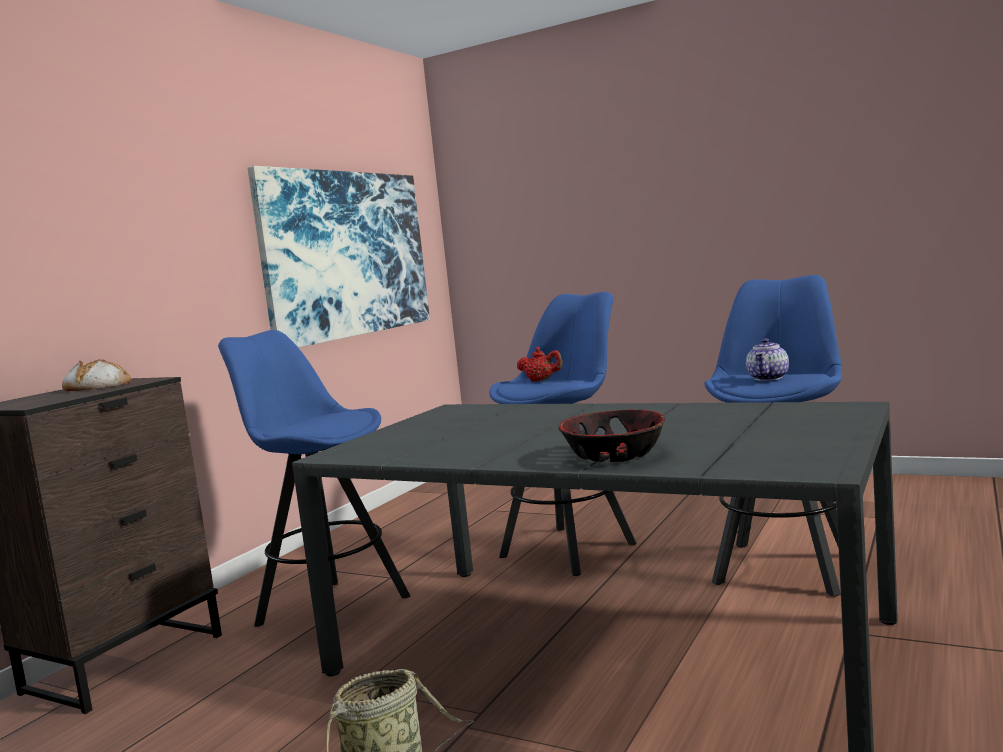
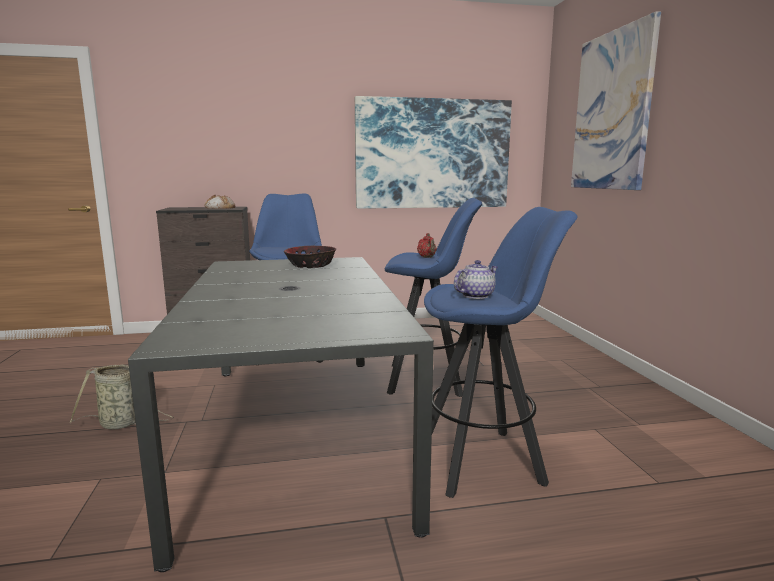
camera: 50 degrees right, 5 degrees up
bowl [558,410,665,462] -> bowl moved to [284,246,336,268]
teapot [746,338,789,381] -> teapot turned 150 degrees clockwise [454,260,498,299]
none -> picture [571,11,661,190]

